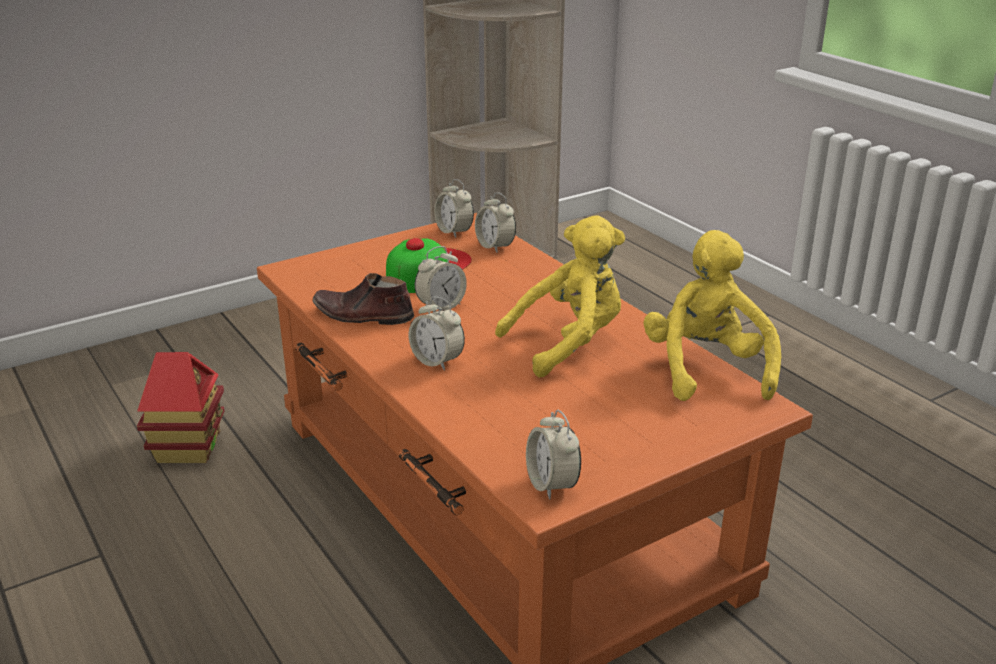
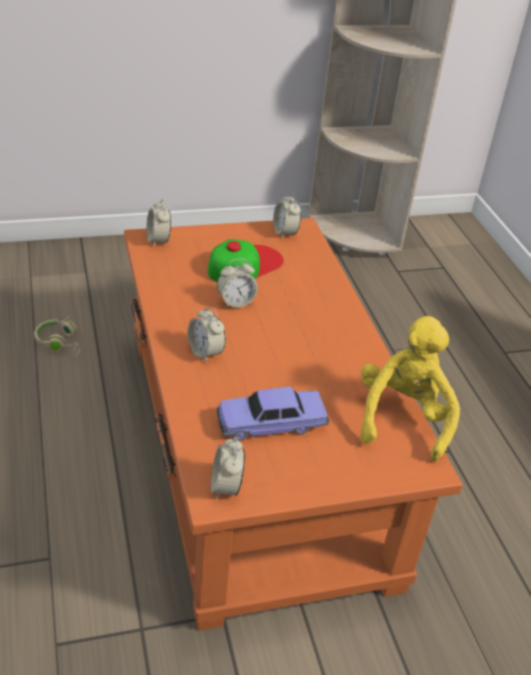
camera: 15 degrees right, 10 degrees up
toy house [137,352,225,463] -> beige headphones [34,316,82,357]
brown shoe [313,273,414,325] -> none
alarm clock [475,192,516,253] -> alarm clock moved to [146,199,171,247]
yellow plush toy [495,215,625,377] -> none
none -> toy car [217,387,329,441]

